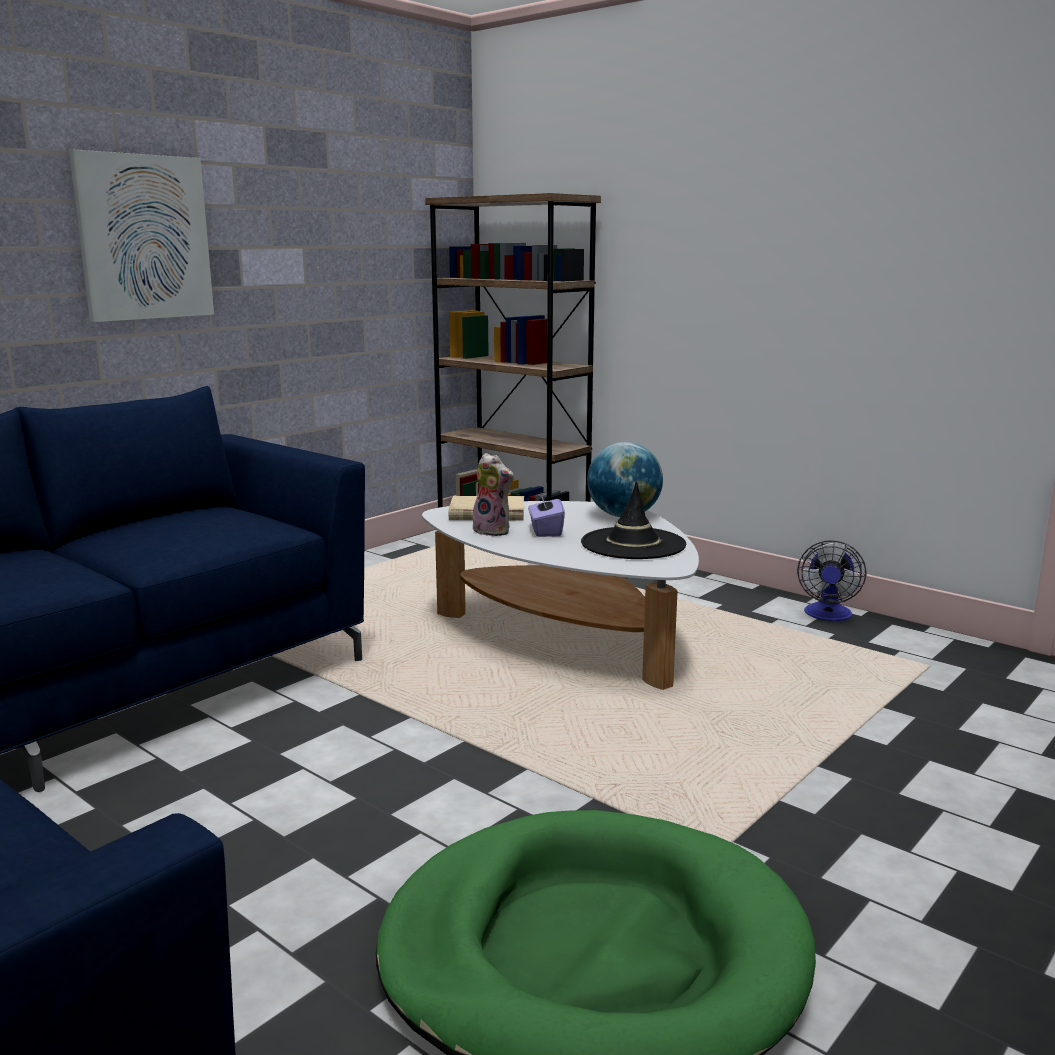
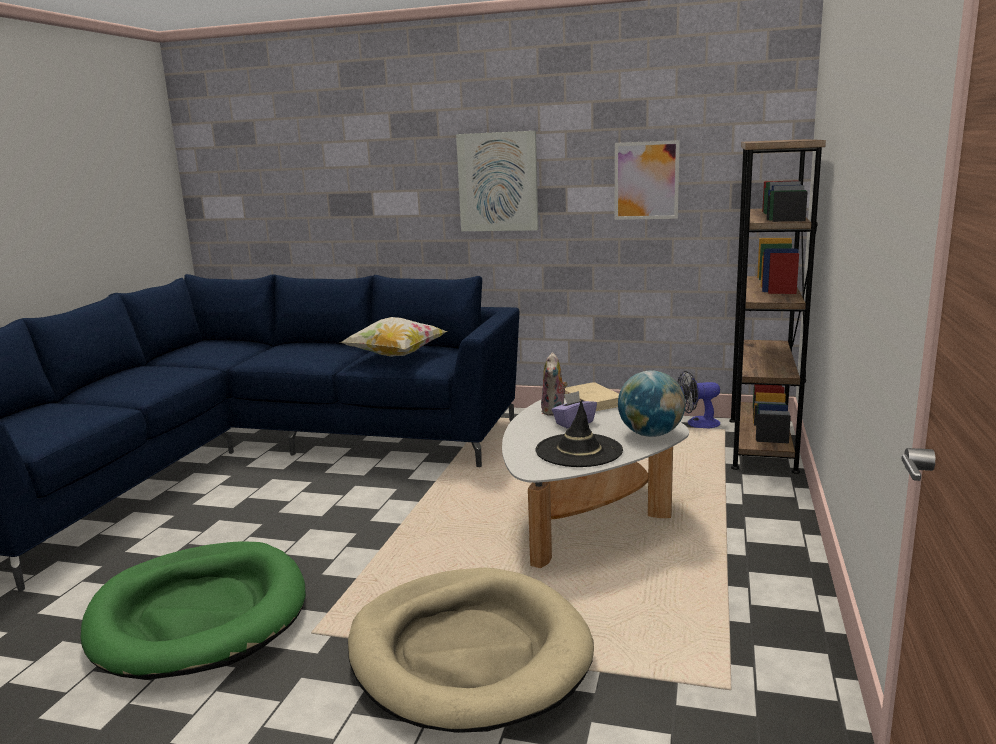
camera: 65 degrees right, 0 degrees up
fan [797,540,866,621] -> fan moved to [678,371,720,428]
none -> pillow [341,317,447,357]
none -> beige dog bed [348,568,594,733]
none -> picture [615,140,680,220]

